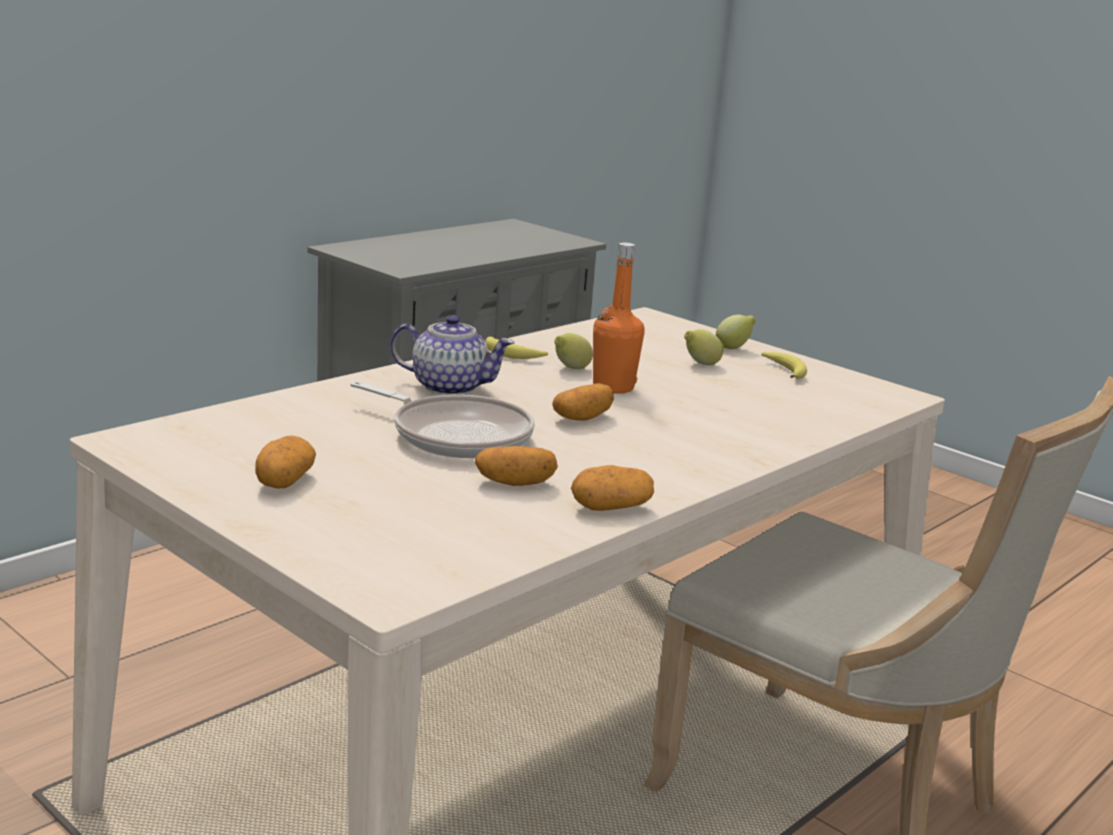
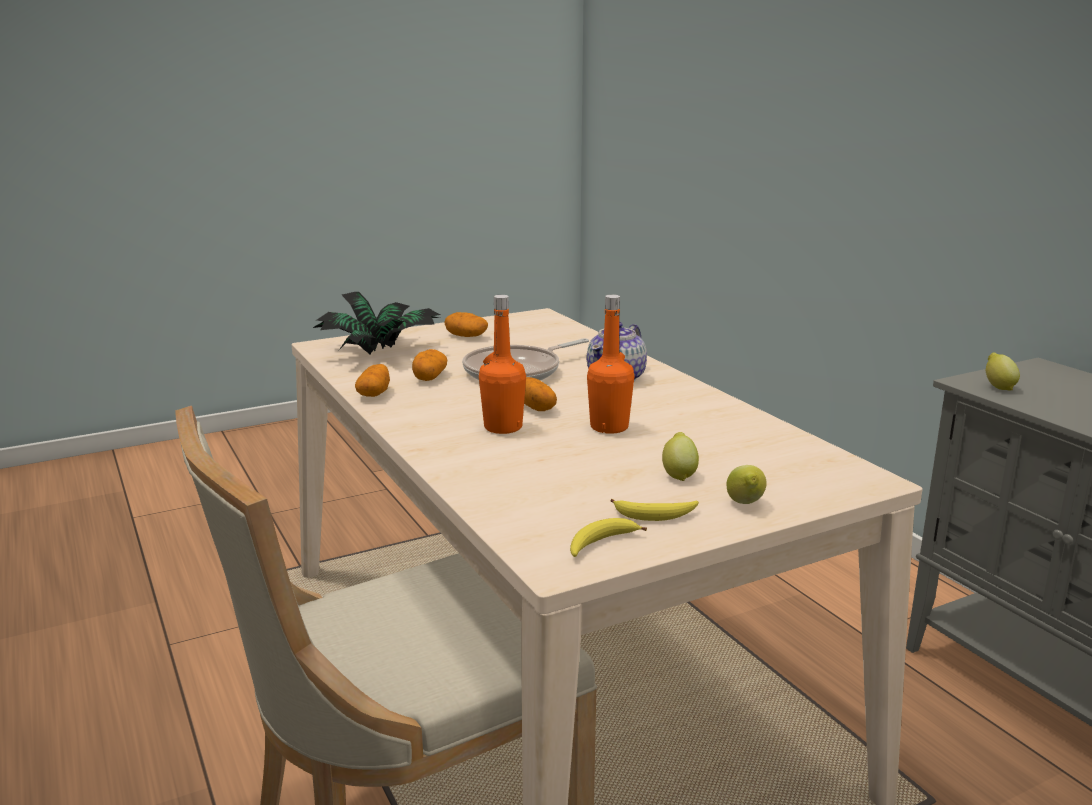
camera: 110 degrees right, 0 degrees up
banana [485,336,548,359] -> banana moved to [570,518,647,557]
lemon [554,333,593,369] -> lemon moved to [986,352,1020,391]
none -> potted plant [313,292,440,354]
none -> orange bottle [479,295,526,434]

